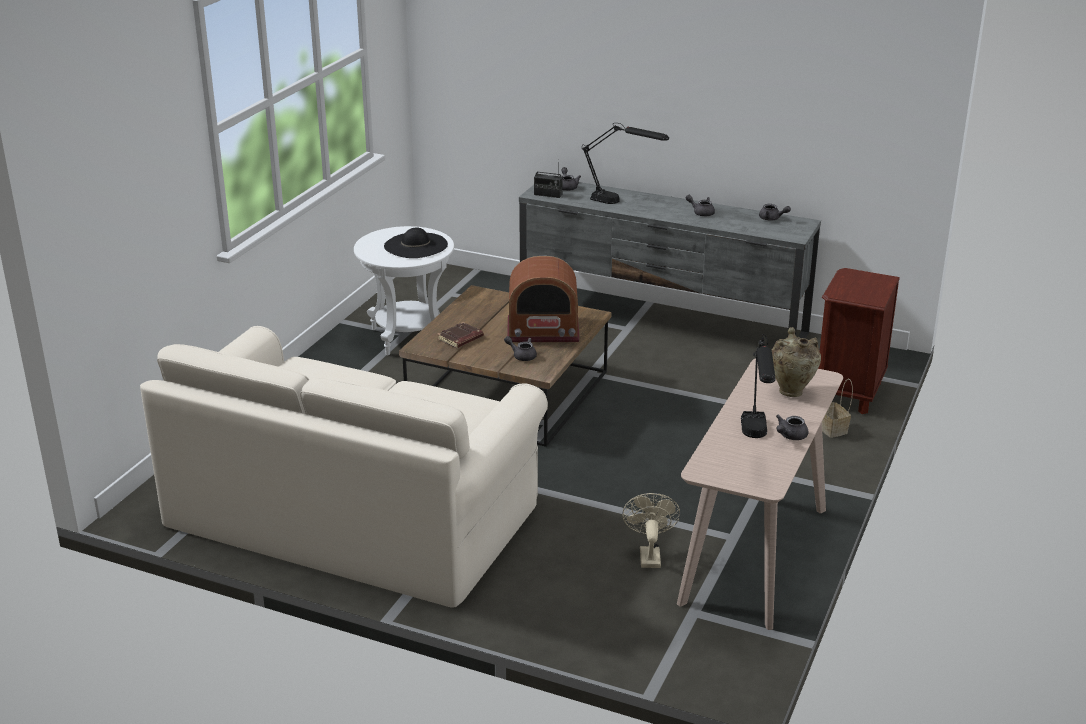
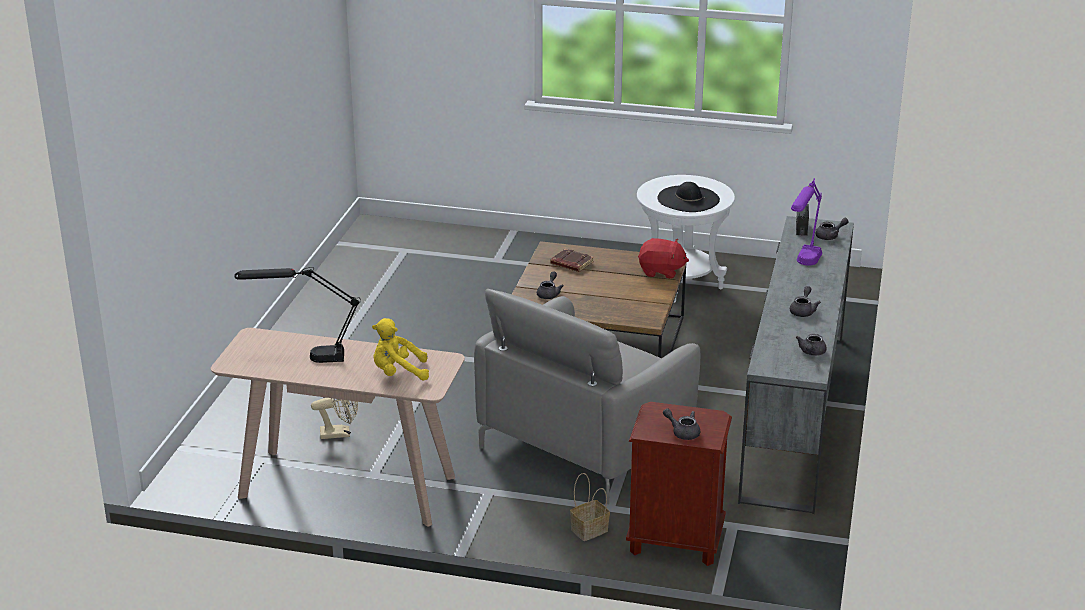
camera: 80 degrees right, 0 degrees up
beige sofa [140,326,548,608] -> none
radio [507,256,580,342] -> none
black table lamp [583,123,669,204] -> purple table lamp [791,178,822,266]
beige vase [771,327,821,397] -> yellow plush toy [372,318,429,381]
grey teapot [776,415,808,440] -> grey teapot moved to [663,408,700,440]
none -> grey armchair [474,289,700,504]
none -> red plush toy [638,238,689,279]

